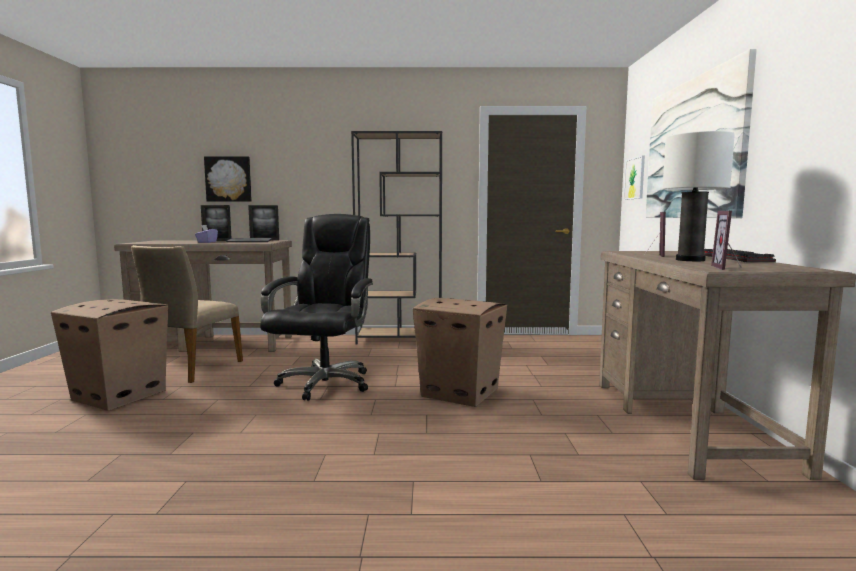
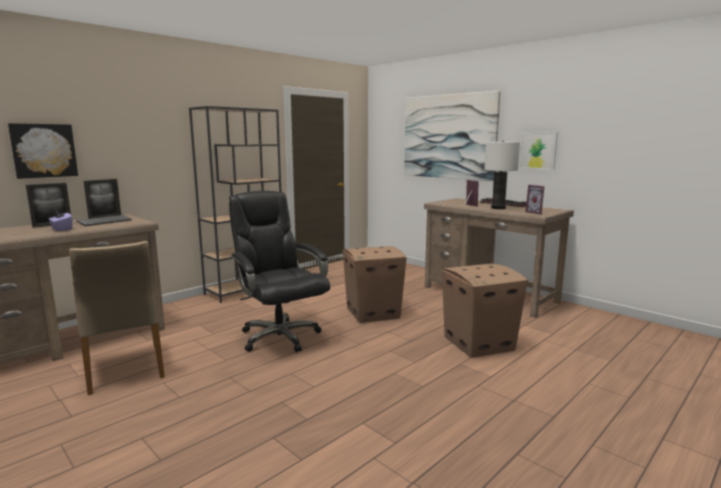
camera: 45 degrees left, 5 degrees up
cardboard box [51,299,168,411] -> cardboard box moved to [442,264,528,358]
picture [624,156,645,200] -> picture moved to [519,132,558,170]

